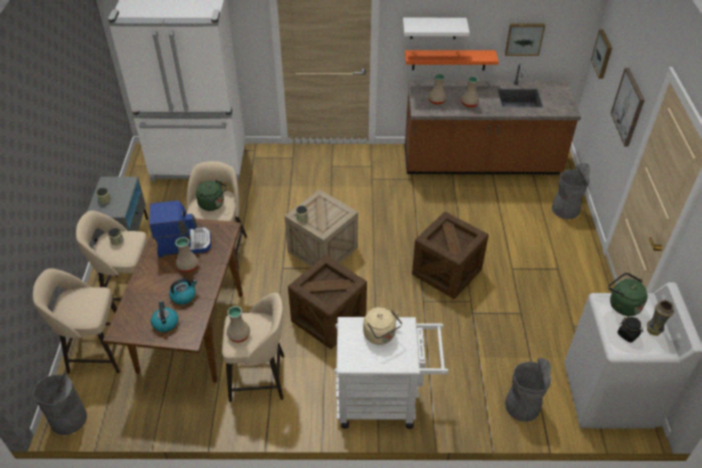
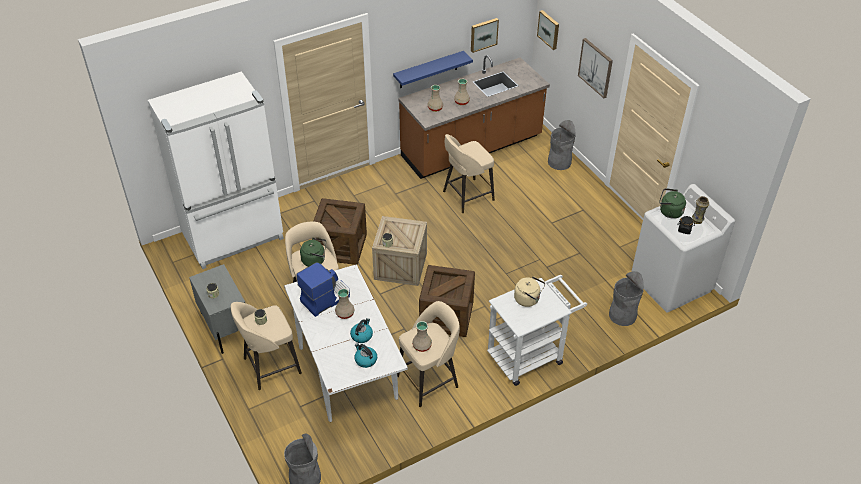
camera: 30 degrees left, 0 degrees up
beige stool [33,268,120,374] -> beige stool moved to [443,134,495,213]
brown dining table [103,219,243,382] -> white dining table [284,264,408,422]
white shelf [403,18,470,39] -> none
orange shelf [405,50,499,70] -> blue shelf [393,51,473,88]
crate [412,212,489,299] -> crate moved to [313,198,367,265]

